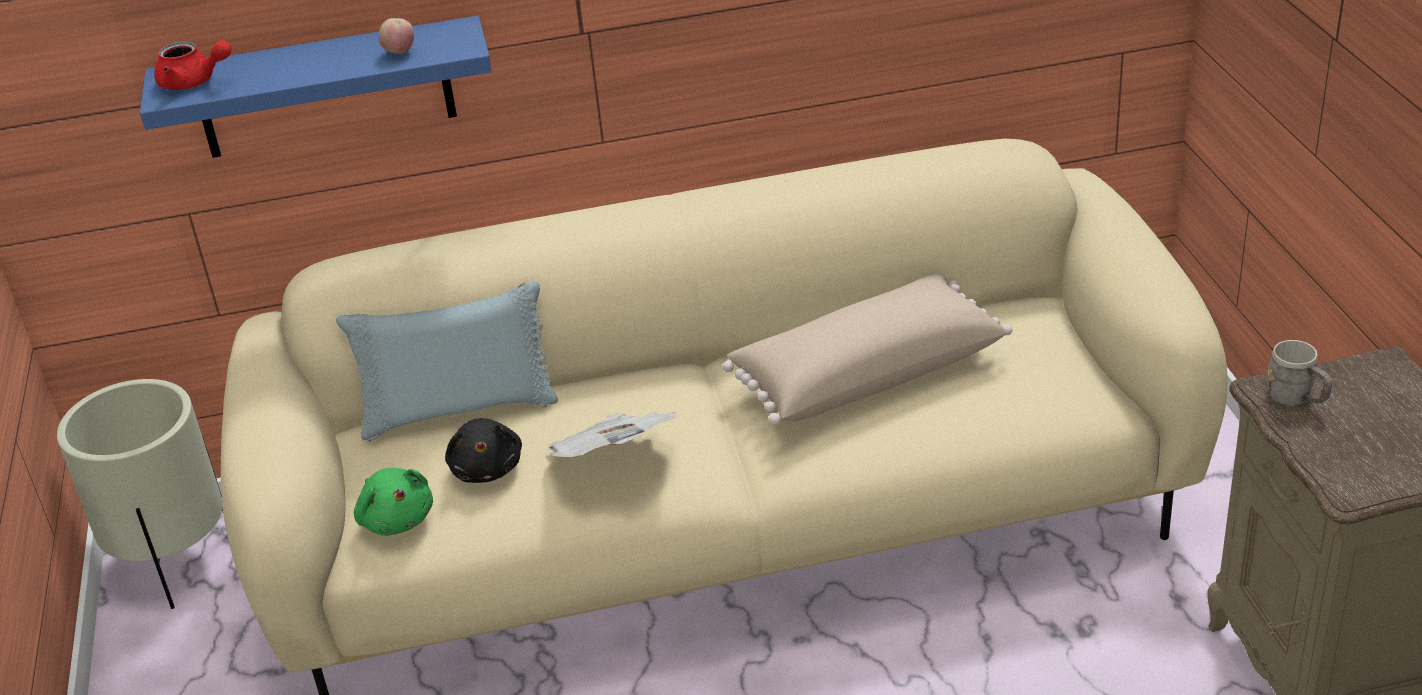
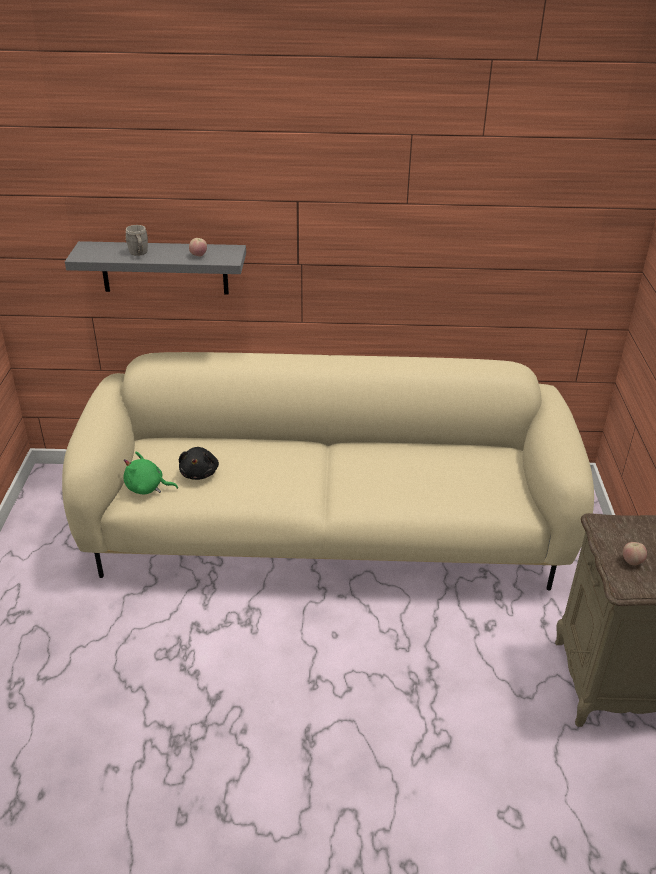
camera: 10 degrees right, 0 degrees up
beige planter [57,379,223,609] -> none
blue shelf [140,16,492,158] -> grey shelf [65,241,246,295]
red teapot [154,40,232,90] -> none
blue pillow [336,281,558,442] -> none
green plush toy [354,468,433,536] -> green plush toy turned 120 degrees clockwise [124,452,178,495]
newspaper [547,412,677,457] -> none
beige pillow [723,274,1012,425] -> none
grey mug [1268,340,1332,406] -> grey mug moved to [125,225,148,256]
none -> apple [623,542,647,565]

